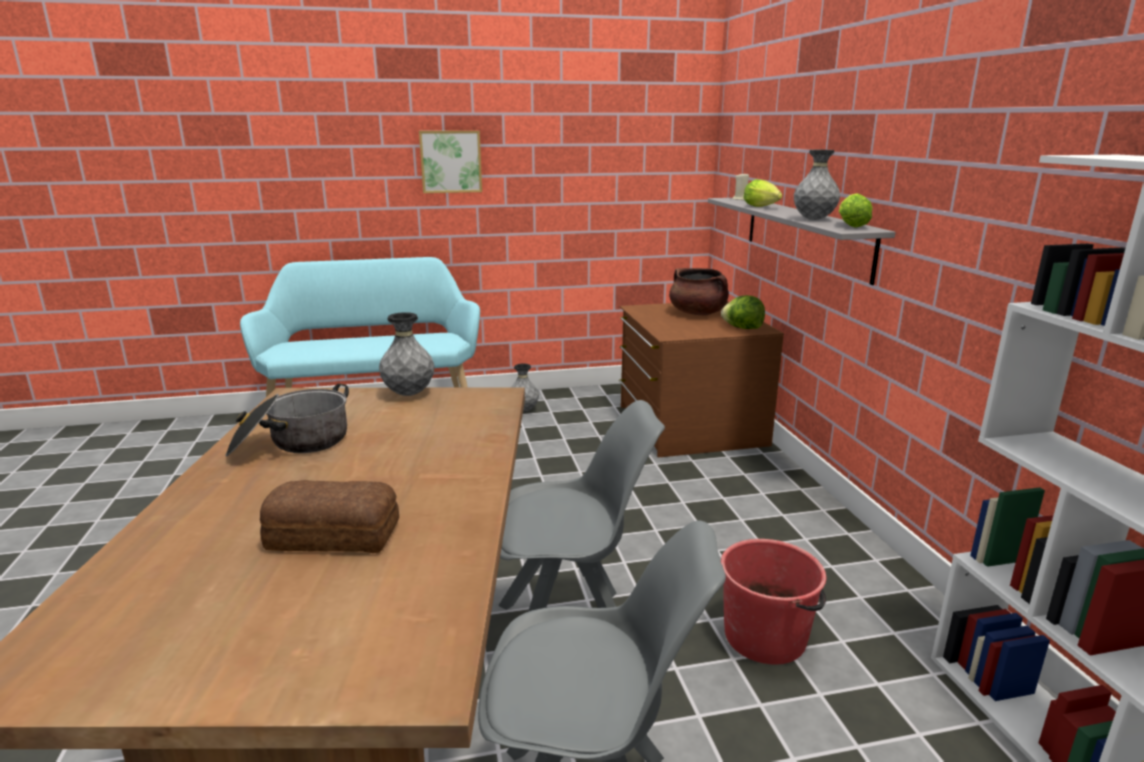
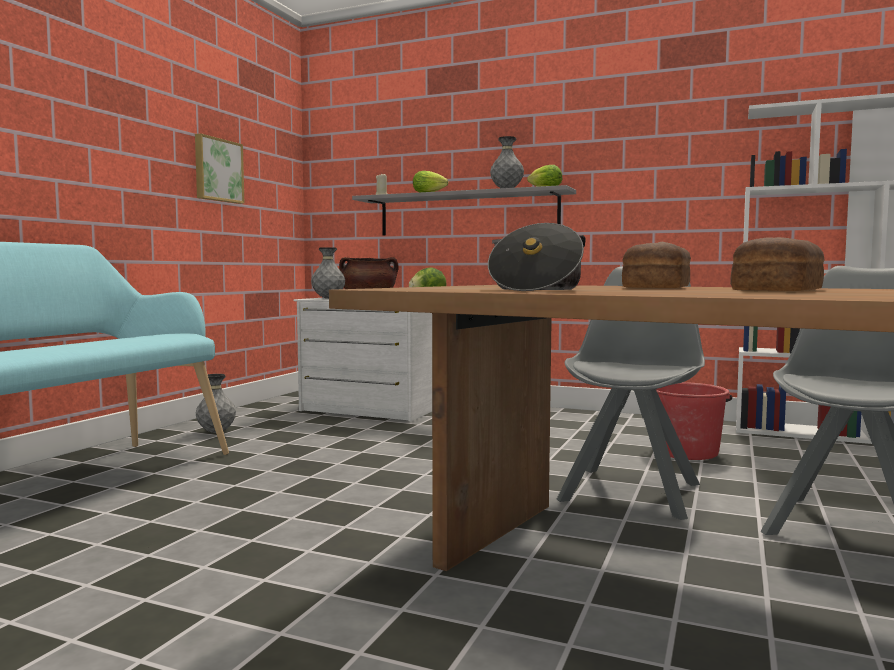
camera: 55 degrees left, 15 degrees down
grey vase [379,312,434,396] -> grey vase moved to [311,247,345,299]
picture [419,131,482,193] -> picture moved to [195,133,244,204]
brown dresser [619,301,784,457] -> white dresser [294,298,432,422]
none -> bread [622,242,691,288]

